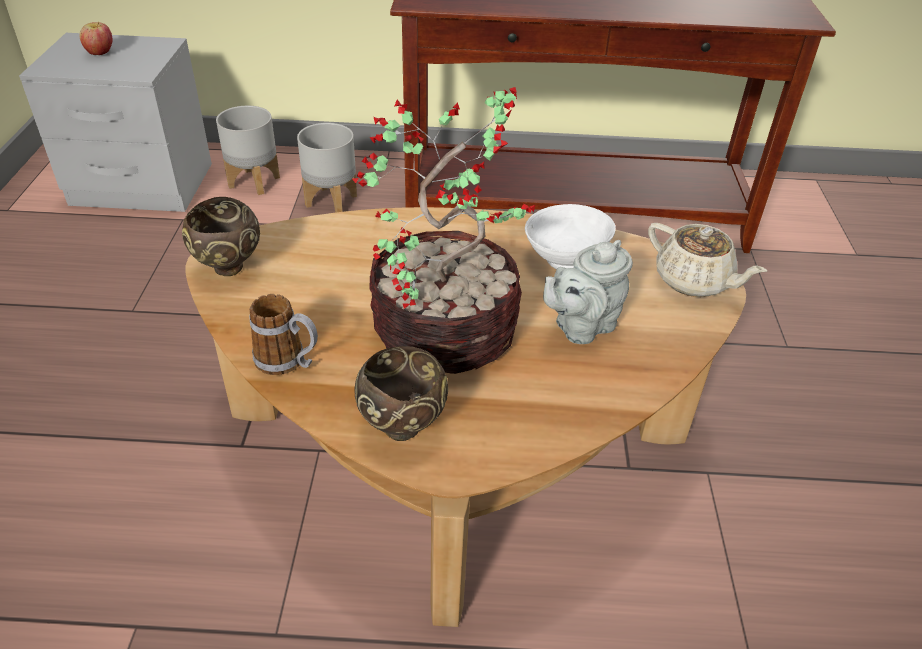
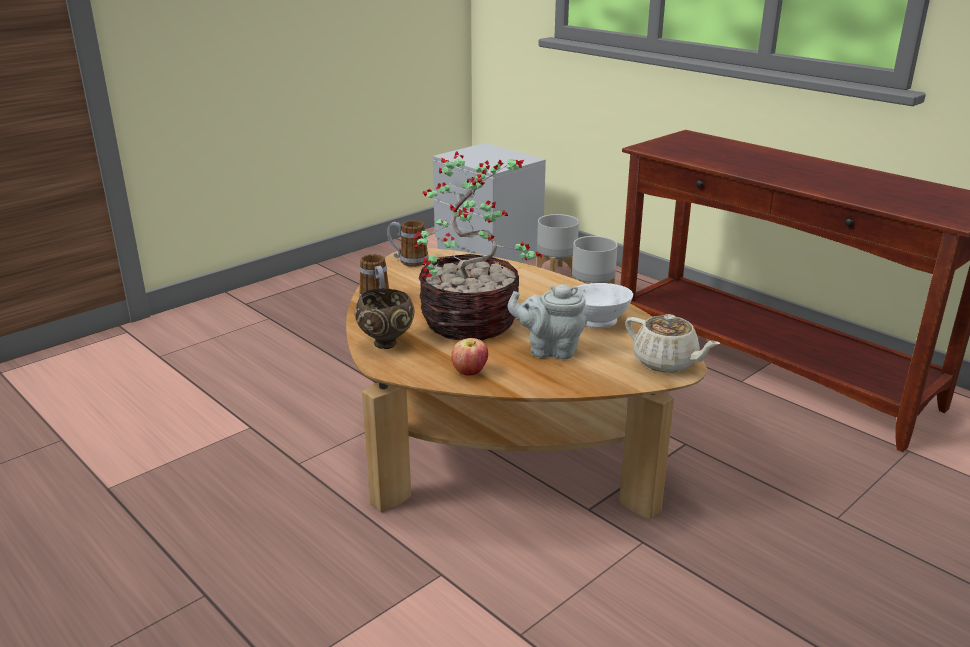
camera: 45 degrees right, 15 degrees down
apple [80,22,113,55] -> apple moved to [451,338,488,376]
brown bowl [182,197,260,276] -> mug [387,220,429,267]
beige teapot [648,223,767,297] -> beige teapot turned 45 degrees counterclockwise [625,314,720,373]

